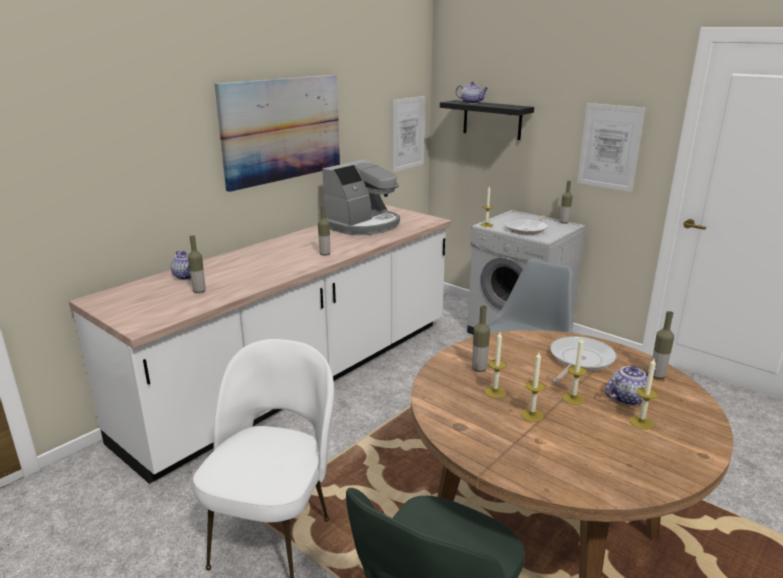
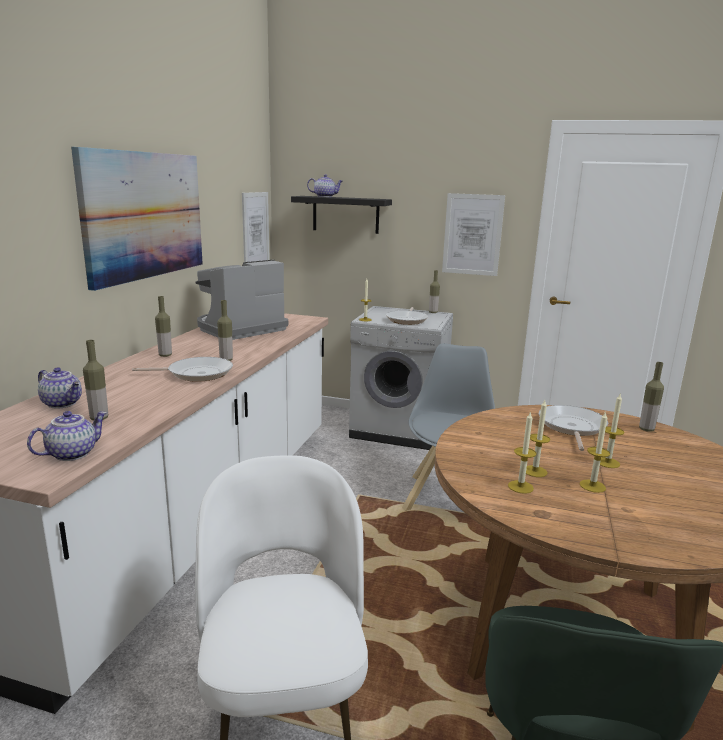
camera: 25 degrees left, 5 degrees down
coffee machine [322,159,400,235] -> coffee machine turned 150 degrees counterclockwise [196,260,288,340]
bottle [472,305,490,372] -> bottle moved to [155,296,172,357]
teapot [605,366,657,406] -> teapot moved to [27,411,107,461]
candle [629,359,658,430] -> candle moved to [508,411,537,494]
none -> frying pan [132,357,233,382]

